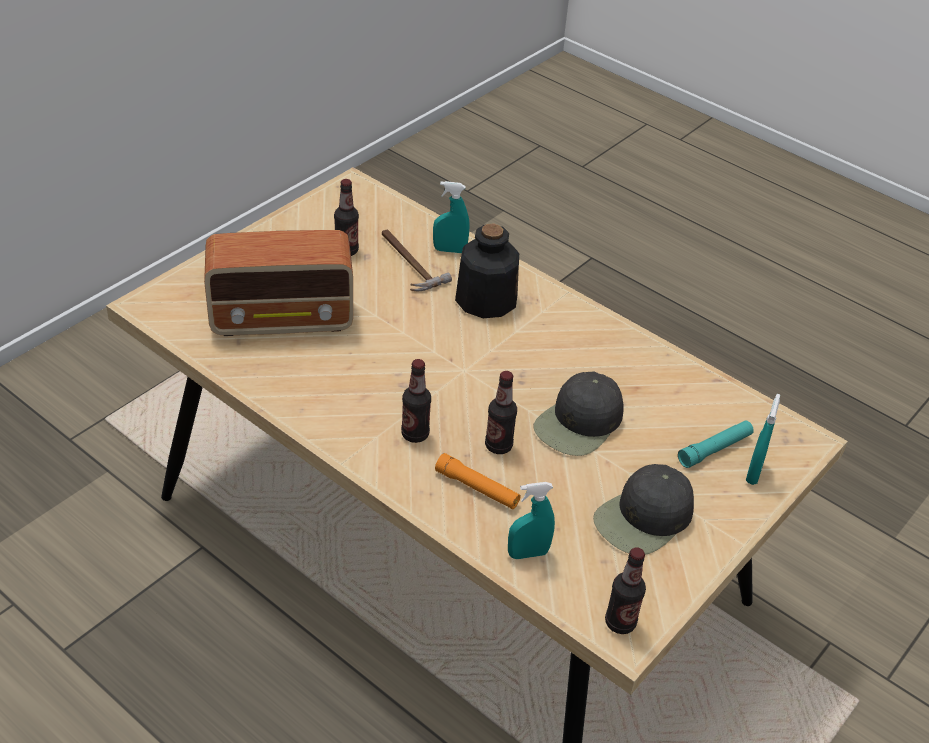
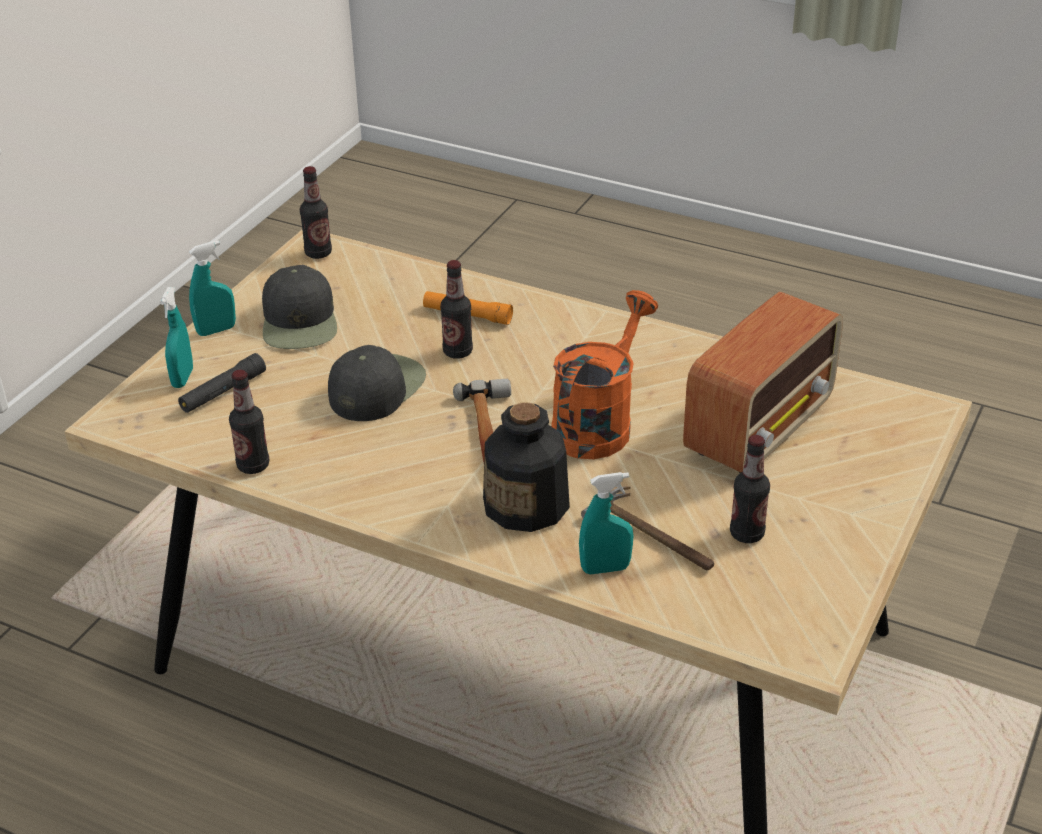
camera: 170 degrees right, 5 degrees down
radio [204,230,353,336] -> radio turned 150 degrees clockwise [683,292,843,473]
bottle [401,359,431,443] -> bottle moved to [229,370,269,474]
turquoise spray bottle [508,482,555,559] -> turquoise spray bottle moved to [189,241,236,336]
black cap [593,464,694,555] -> black cap turned 135 degrees clockwise [262,265,337,349]
turquoise flashlight [678,420,754,468] -> black flashlight [178,353,266,413]
none -> hammer [453,379,511,462]
none -> orange watering can [551,290,658,459]

